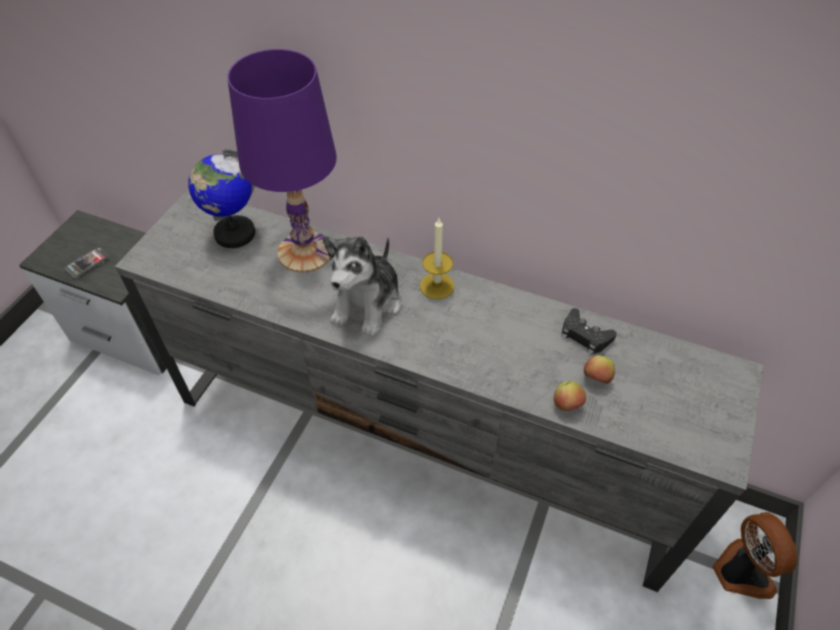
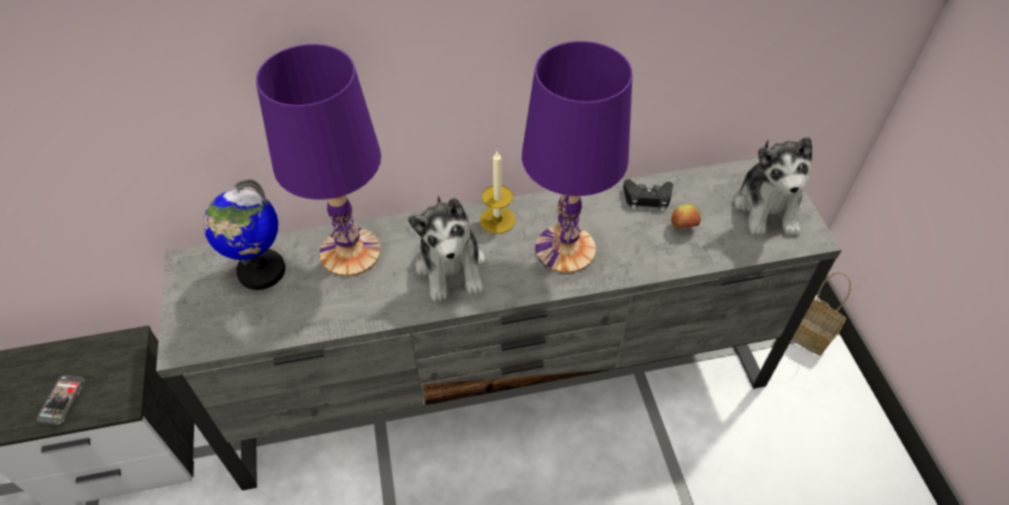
camera: 35 degrees left, 0 degrees up
apple [554,381,586,411] -> none
fan [713,512,797,599] -> basket [792,272,851,356]
none -> purple table lamp [522,41,632,273]
none -> plush toy [734,137,812,236]

